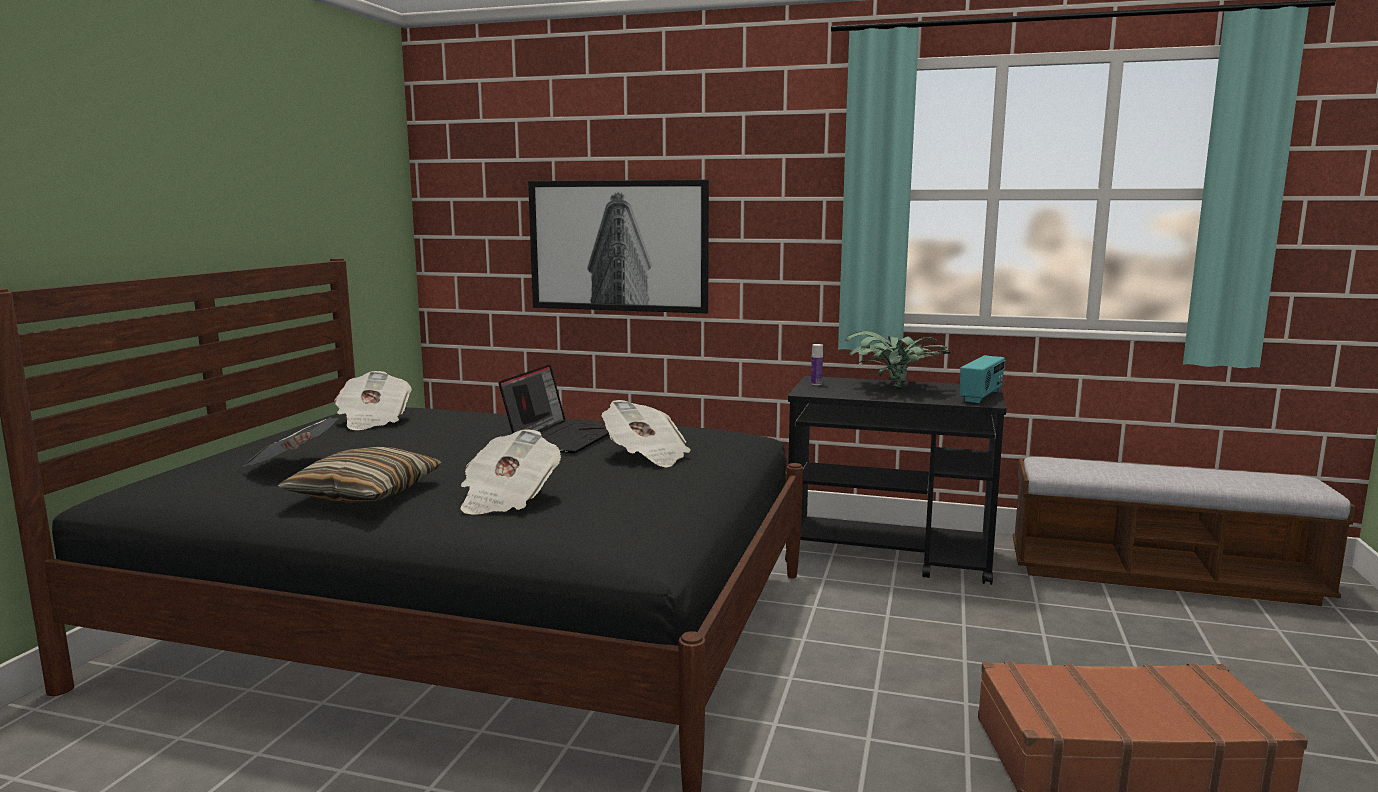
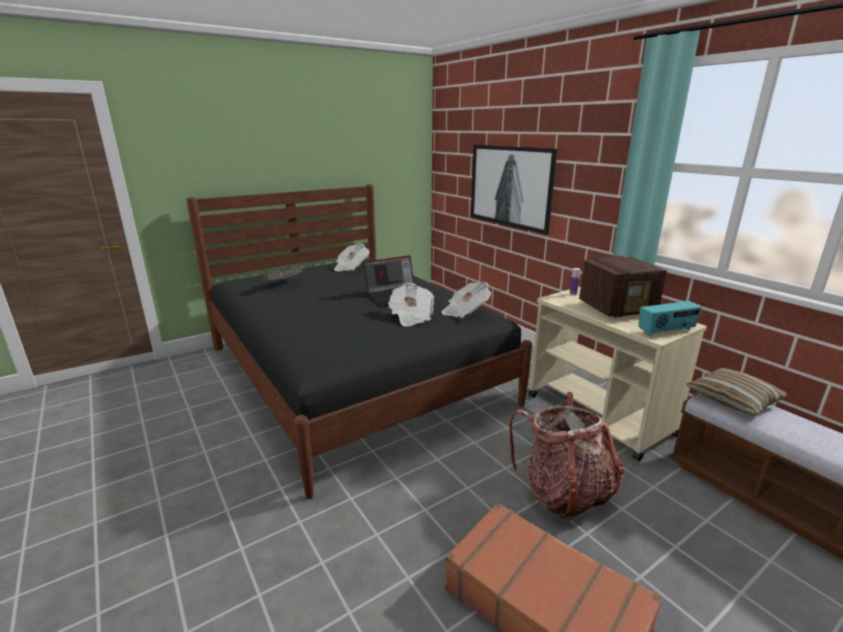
camera: 40 degrees right, 10 degrees up
pillow [278,447,442,503] -> pillow moved to [686,368,787,416]
newspaper [461,429,561,515] -> newspaper moved to [442,282,491,318]
black cart [785,376,1007,585] -> beige cart [528,287,707,461]
potted plant [845,331,951,389] -> radio [579,256,667,318]
none -> backpack [509,392,624,521]

